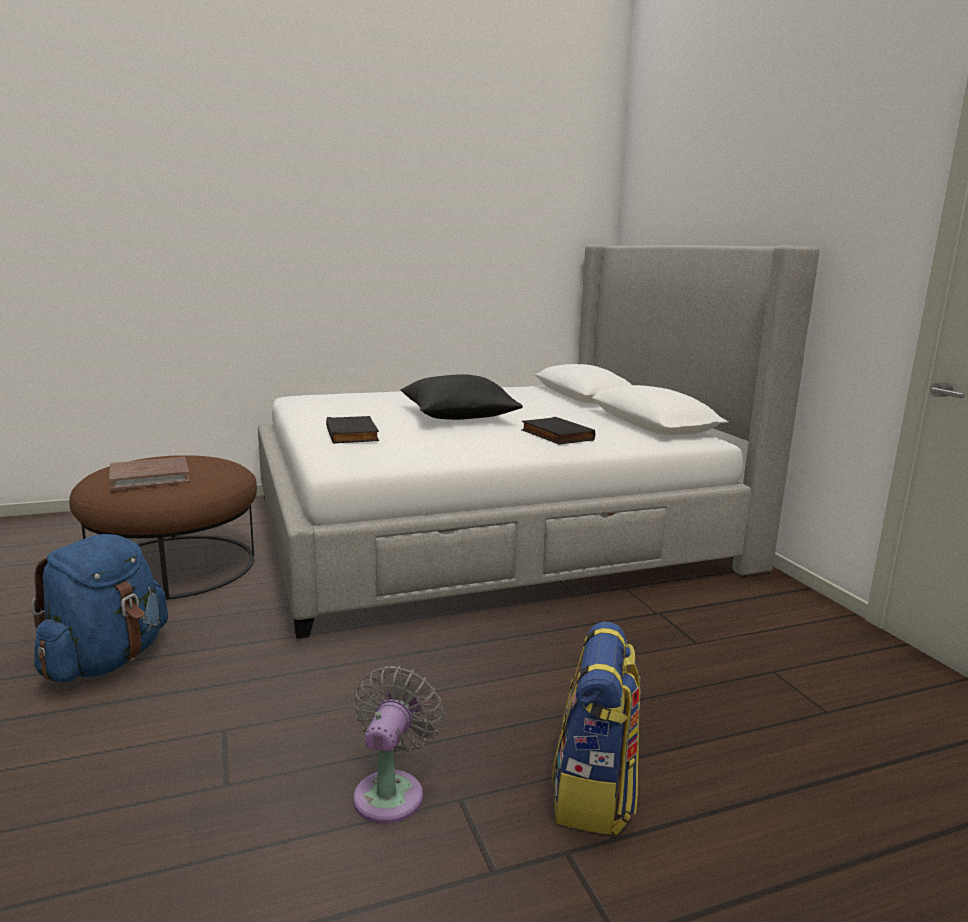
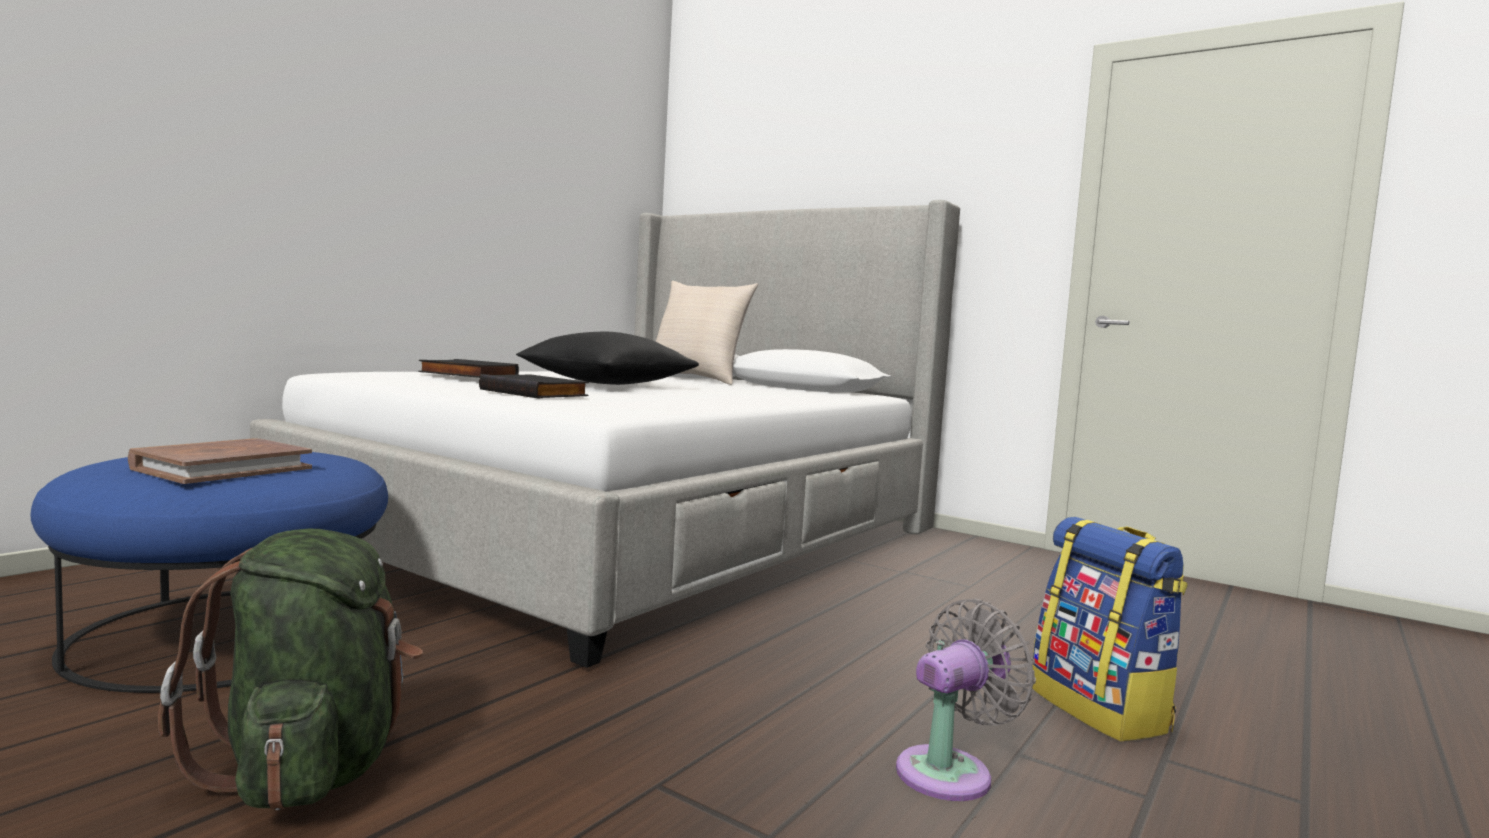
camera: 35 degrees left, 10 degrees down
blue backpack [31,534,168,683] -> green backpack [158,529,423,810]
brown ottoman [69,455,257,600] -> blue ottoman [30,452,388,693]
grey fan [353,666,444,824] -> grey fan turned 75 degrees clockwise [896,598,1036,801]
black book [521,417,595,445] -> black book moved to [418,359,519,378]
none -> beige pillow [656,281,758,385]

